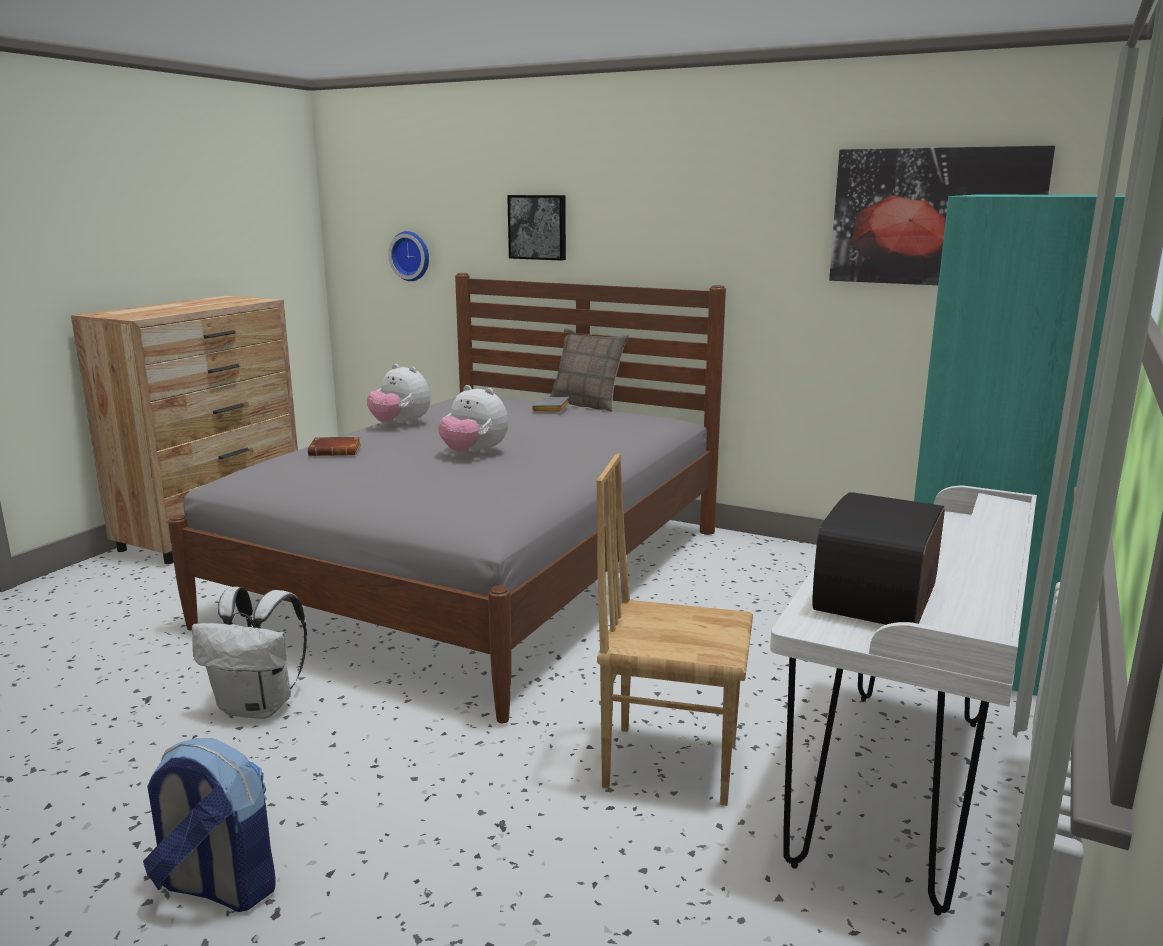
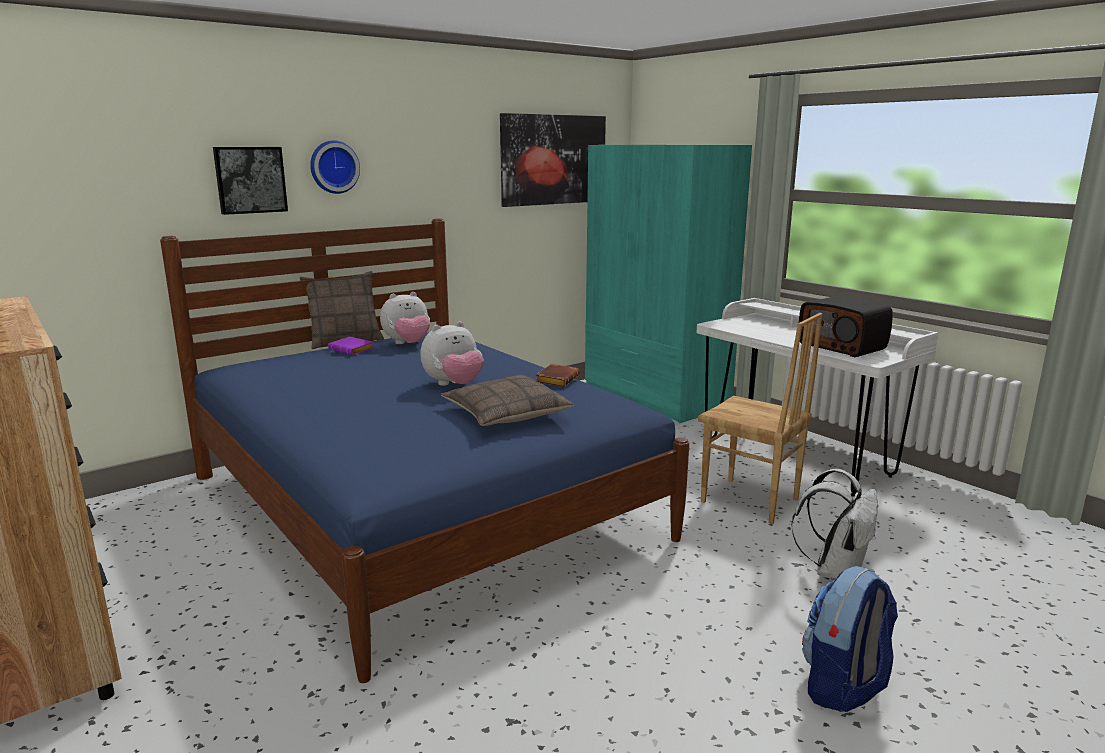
camera: 65 degrees left, 0 degrees up
grey bed [168,273,726,724] -> blue bed [160,219,689,683]
white backpack [192,587,307,719] -> white backpack moved to [791,469,878,580]
brown book [308,437,361,456] -> brown book moved to [536,364,580,387]
plush toy [367,364,431,425] -> plush toy moved to [380,292,430,344]
wall clock [388,231,429,281] -> wall clock moved to [310,140,360,194]
grey book [532,397,569,412] -> purple book [328,337,374,355]
brown chair [597,454,753,806] -> brown chair turned 90 degrees counterclockwise [698,313,823,524]
none -> pillow [441,375,574,426]

